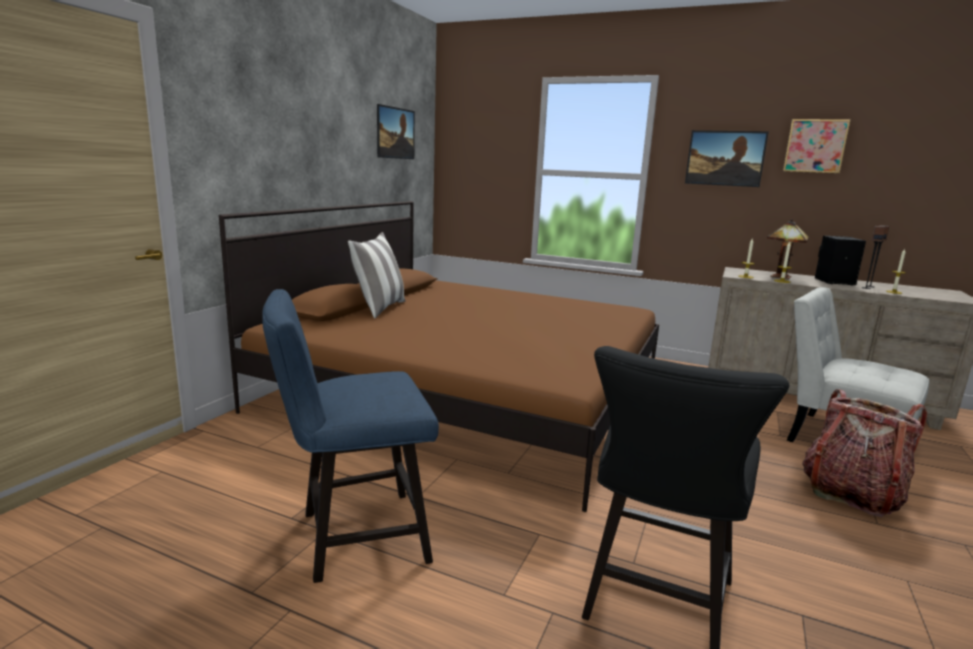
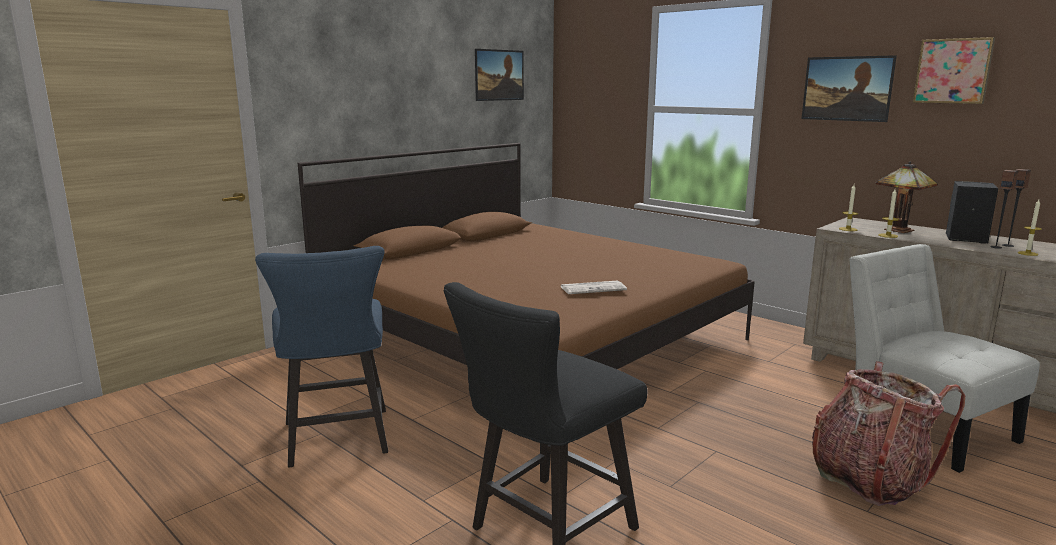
camera: 20 degrees right, 0 degrees up
blue chair [263,289,439,583] -> blue chair turned 105 degrees counterclockwise [255,246,388,467]
pillow [348,232,405,318] -> none
none -> newspaper [560,280,627,294]

